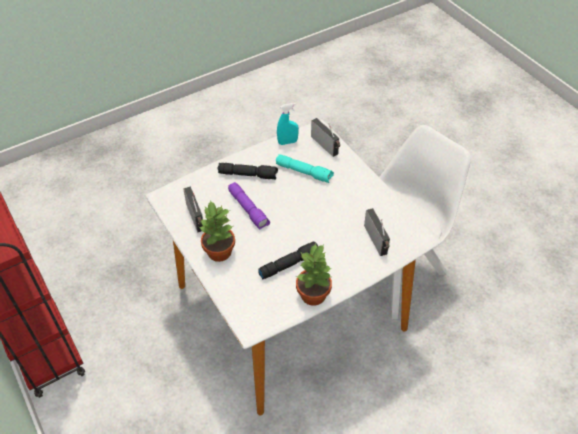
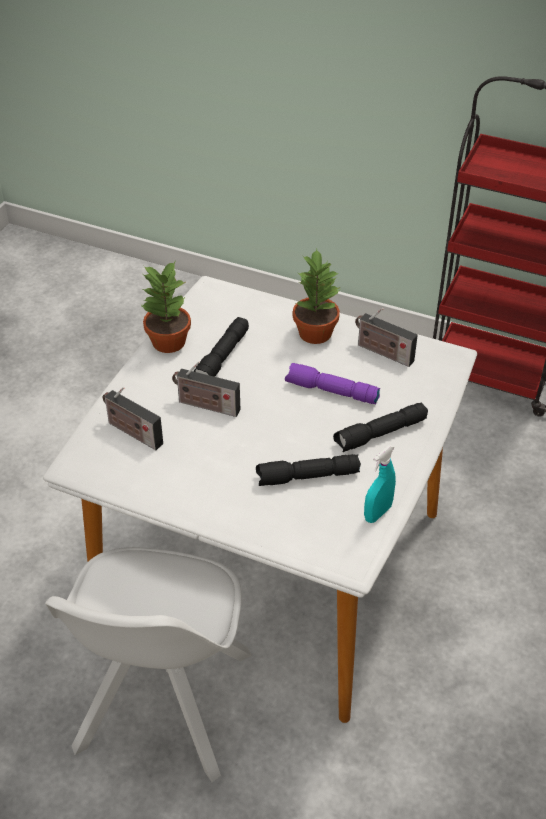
camera: 145 degrees right, 5 degrees down
turquoise flashlight [276,154,334,183] -> black flashlight [256,454,361,486]
radio [311,118,340,157] -> radio moved to [172,361,240,417]

